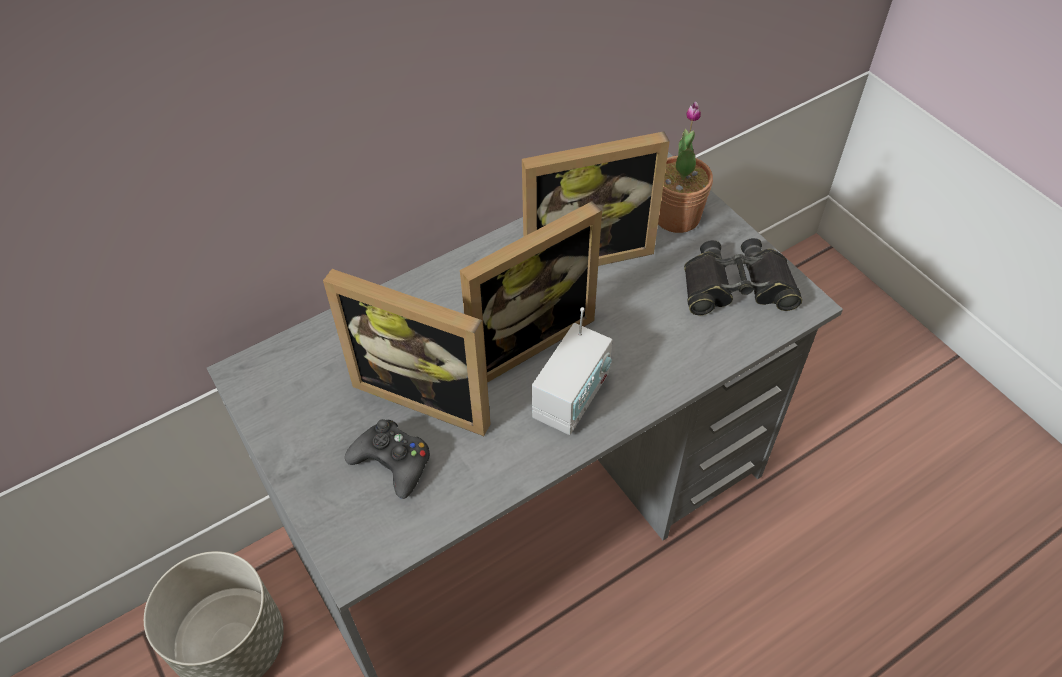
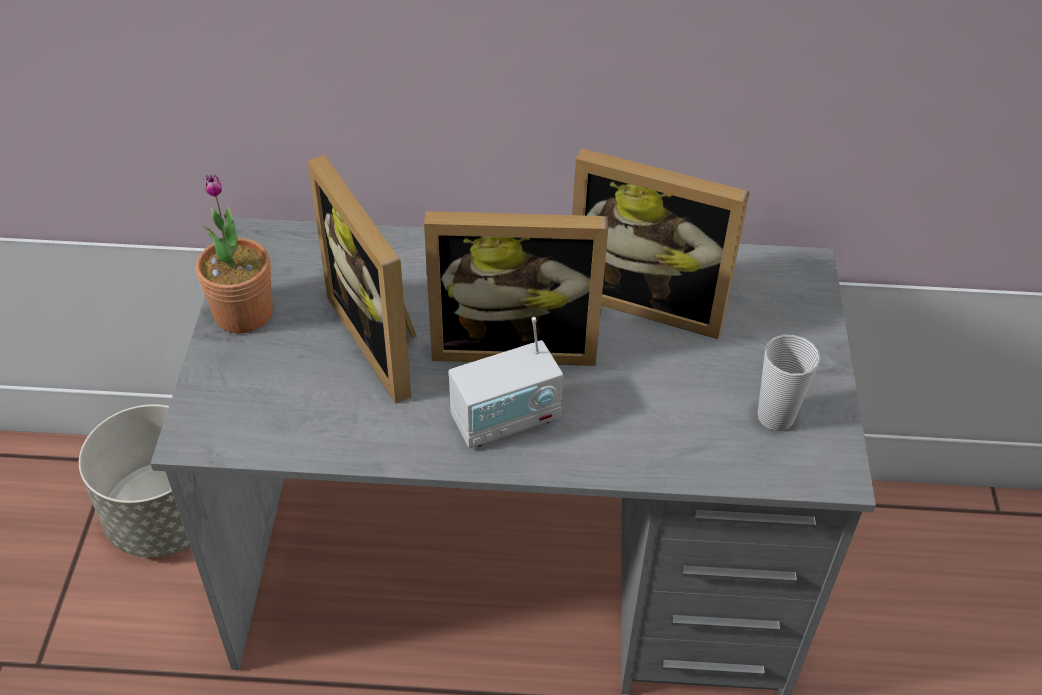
camera: 35 degrees right, 5 degrees down
black game controller [345,419,430,499] -> none
potted plant [658,102,713,233] -> potted plant moved to [196,174,273,334]
black binoculars [684,238,802,315] -> cup [757,334,821,431]

